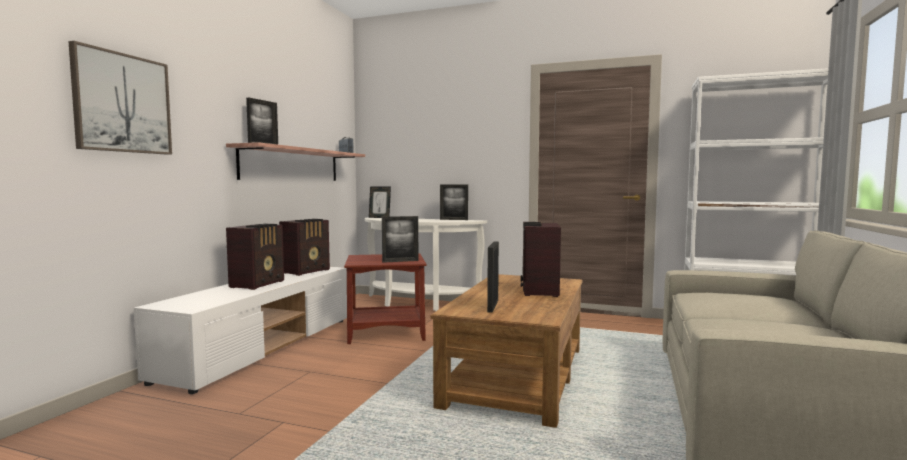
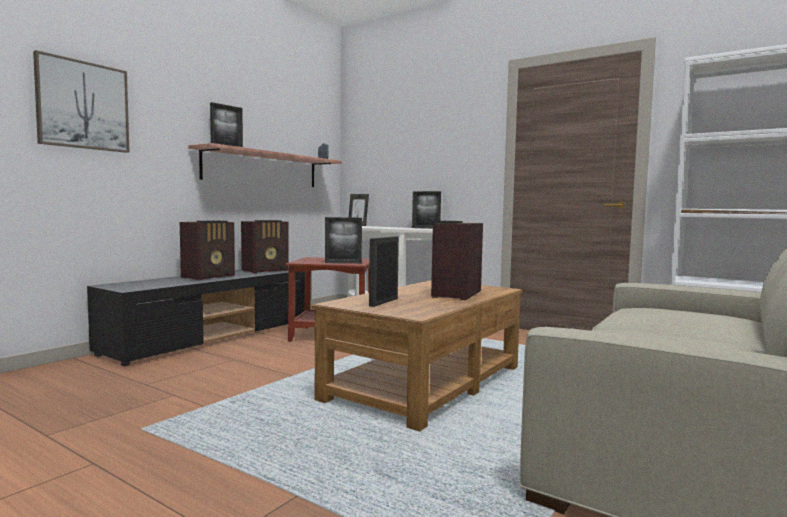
camera: 15 degrees right, 0 degrees up
white tv stand [134,267,347,394] -> black tv stand [87,270,305,366]

